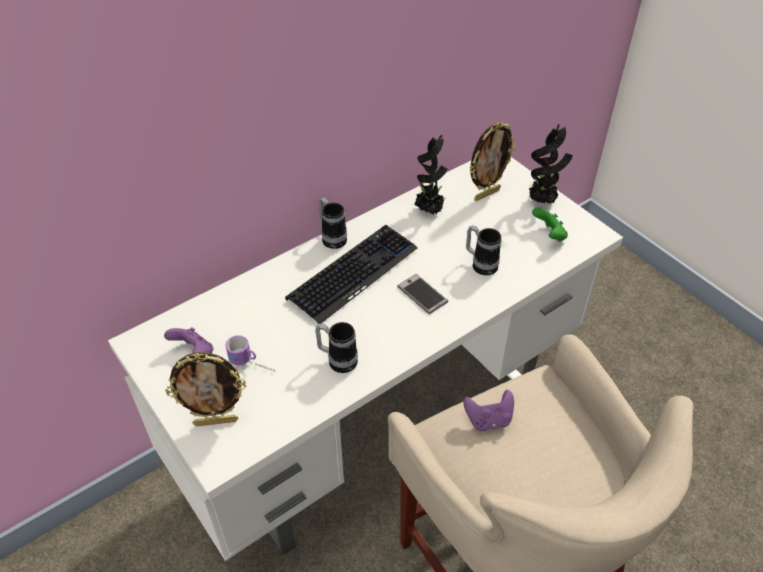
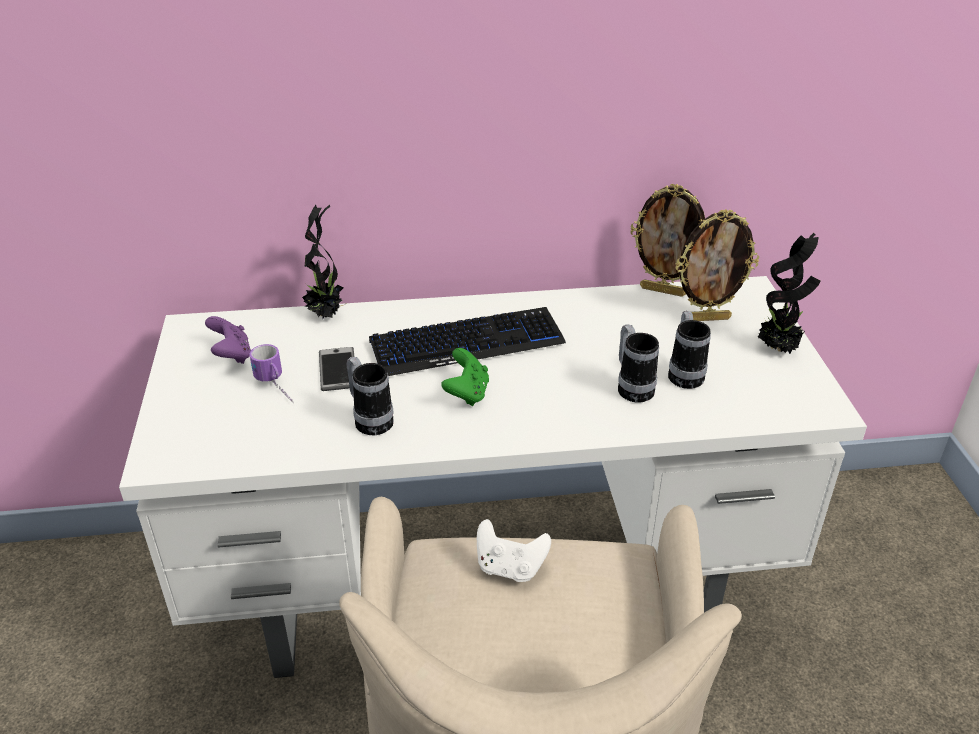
camera: 30 degrees right, 10 degrees down
picture frame [165,352,246,426] -> picture frame moved to [630,184,705,297]
mug [319,197,347,249] -> mug moved to [668,311,711,389]
phone [397,274,448,314] -> phone moved to [319,347,354,391]
potted plant [414,135,448,215] -> potted plant moved to [302,205,345,320]
purple game controller [463,390,514,431] -> white game controller [477,519,551,582]
green game controller [532,207,568,242] -> green game controller moved to [441,348,489,406]

